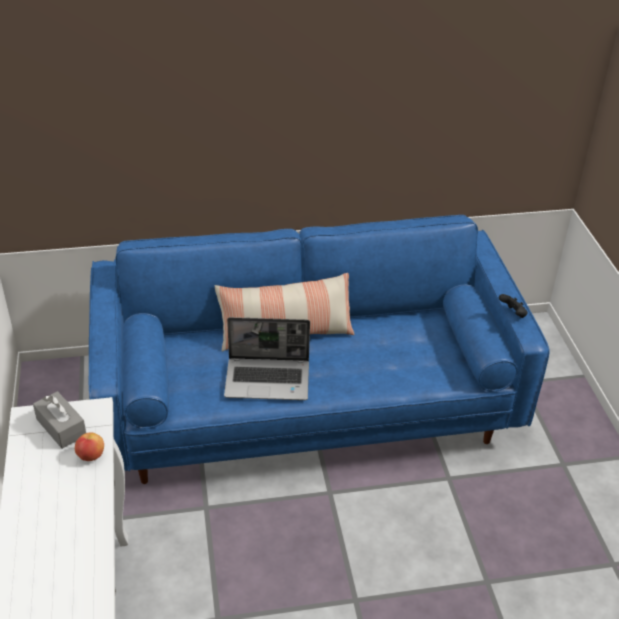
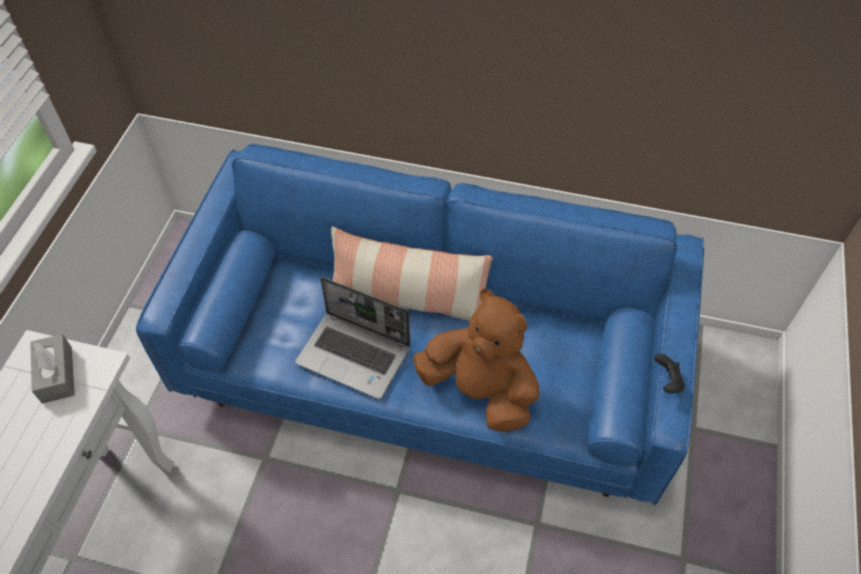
camera: 25 degrees right, 15 degrees up
apple [75,432,104,461] -> none
none -> brown plush toy [413,289,539,432]

